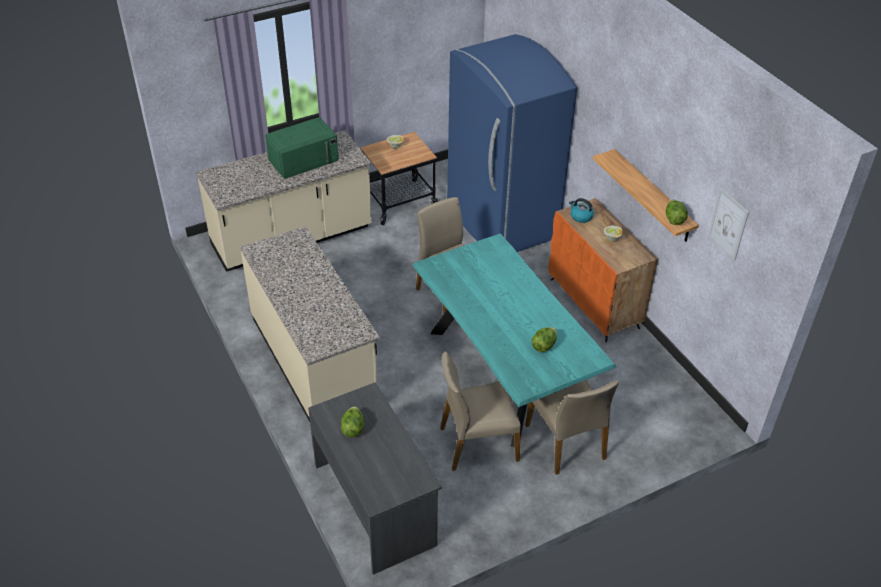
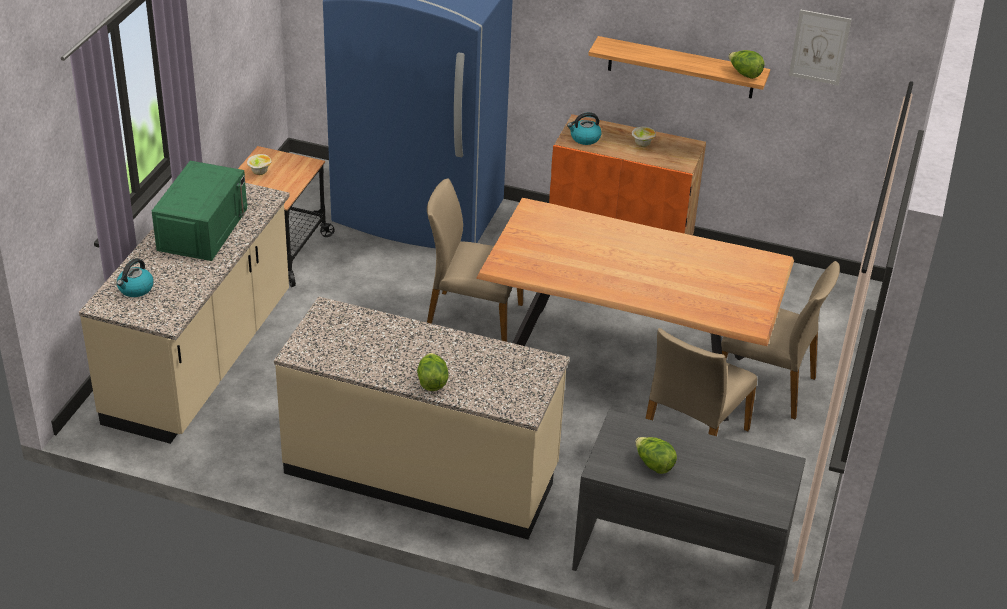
camera: 45 degrees left, 5 degrees down
turquoise dining table [412,233,616,447] -> brown dining table [476,198,794,421]
lettuce [532,327,557,352] -> lettuce moved to [417,353,449,391]
none -> kettle [117,258,154,297]

